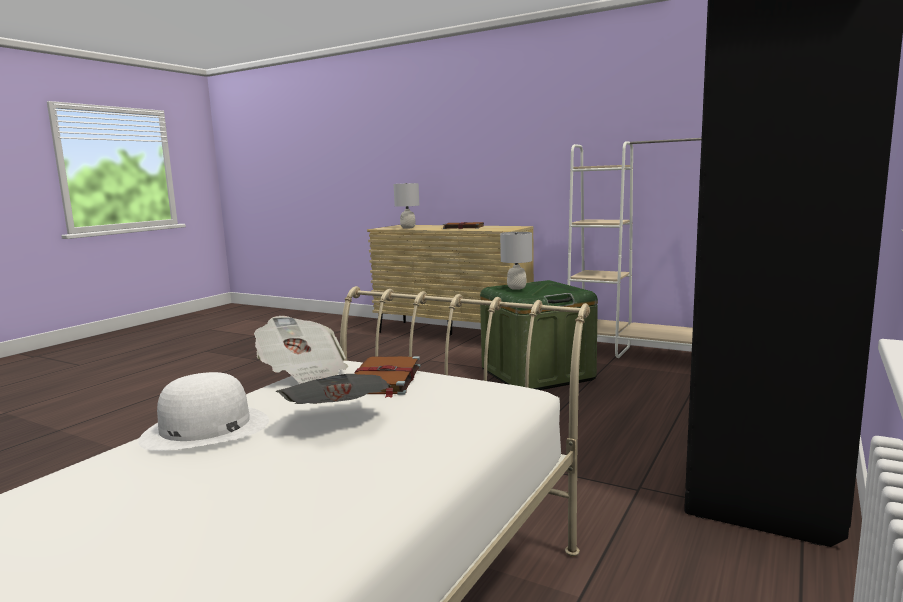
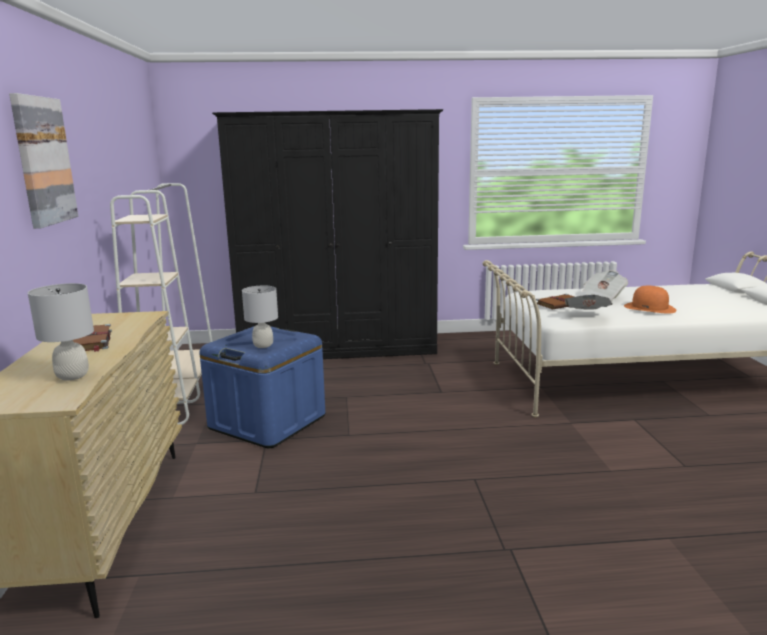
camera: 125 degrees left, 5 degrees up
white hat [138,372,269,451] -> orange hat [624,286,676,314]
green storage box [480,280,598,390] -> blue storage box [199,326,325,448]
none -> picture [9,93,78,229]

